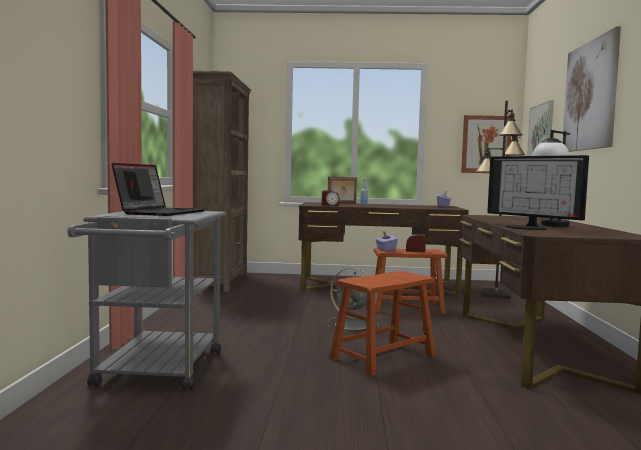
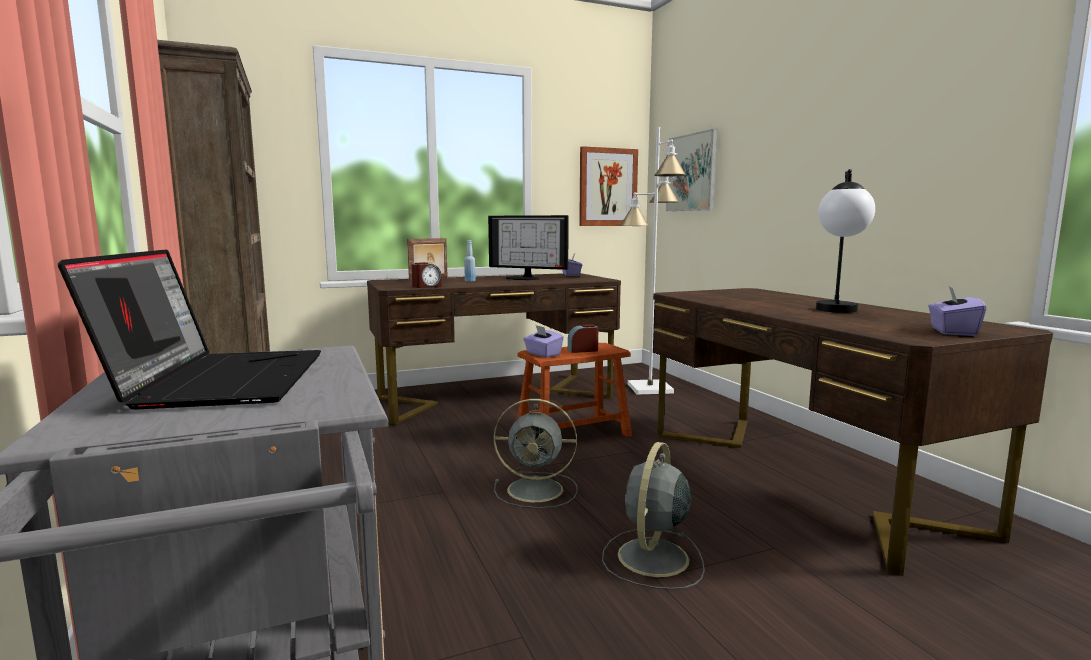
camera: 25 degrees left, 5 degrees up
brown stool [329,271,436,376] -> grey fan [602,442,705,590]
black floor lamp [476,101,525,299] -> white floor lamp [619,127,686,395]
monitor [487,155,589,230] -> monitor moved to [488,215,569,280]
picture [563,26,621,152] -> none
none -> purple tissue box [928,286,986,336]

